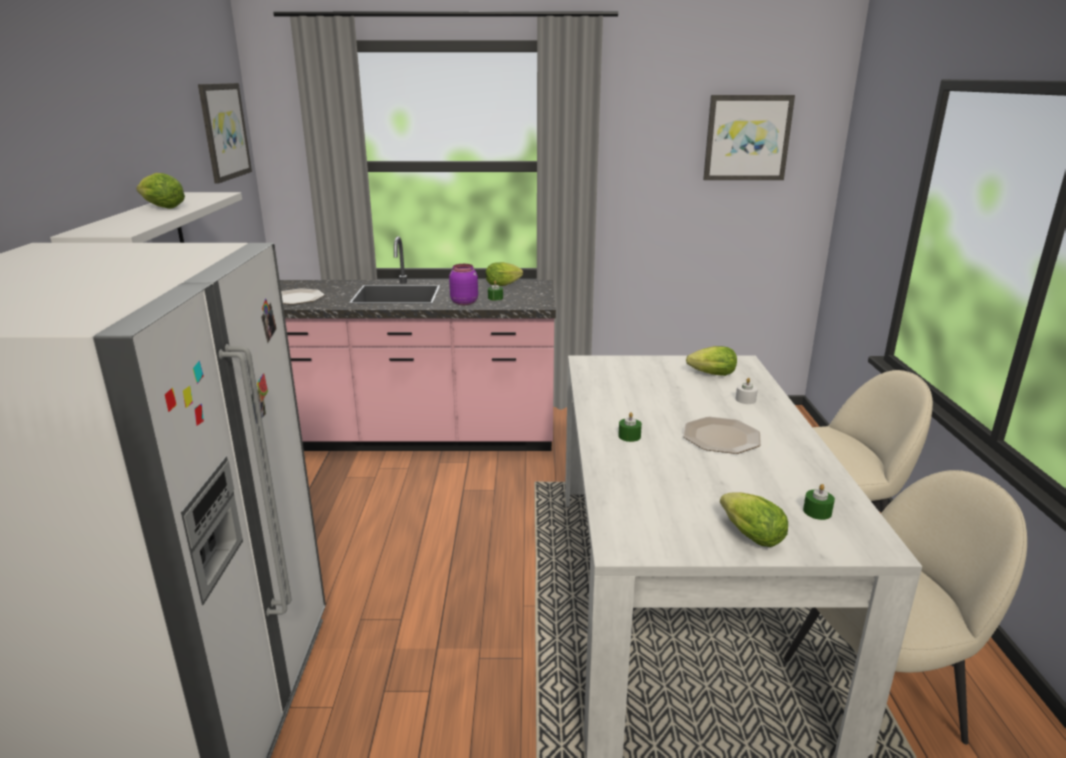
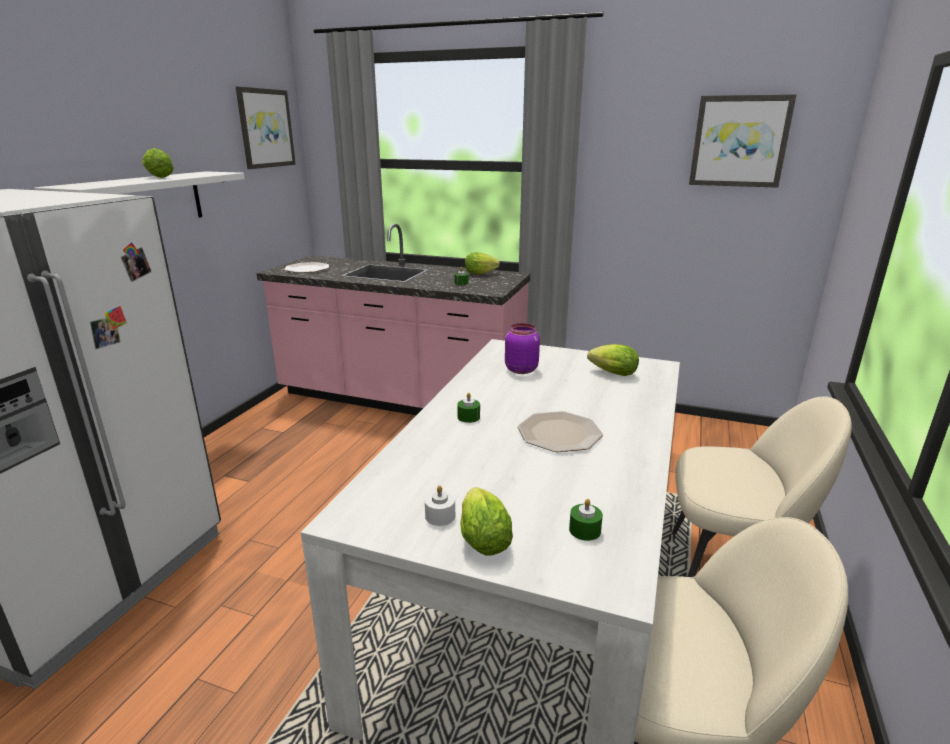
camera: 20 degrees right, 0 degrees up
purple jar [449,264,478,305] -> purple jar moved to [505,323,540,374]
white candle [736,378,758,404] -> white candle moved to [425,485,455,526]

